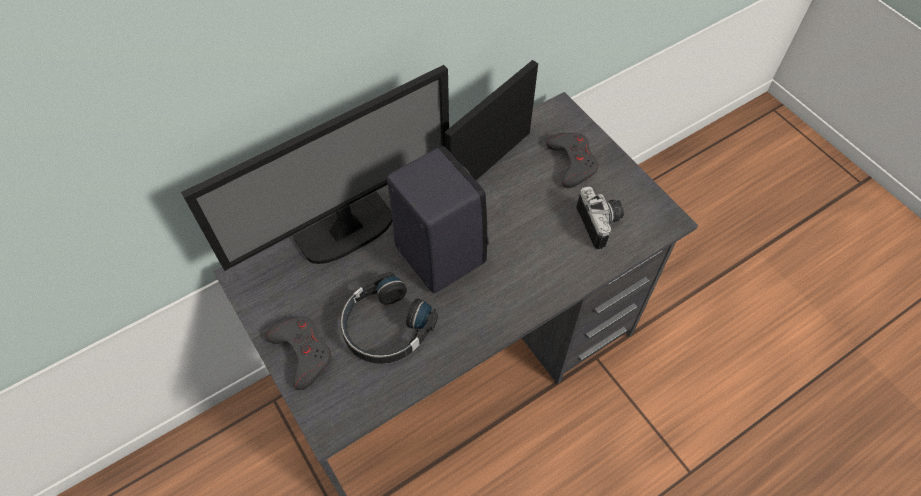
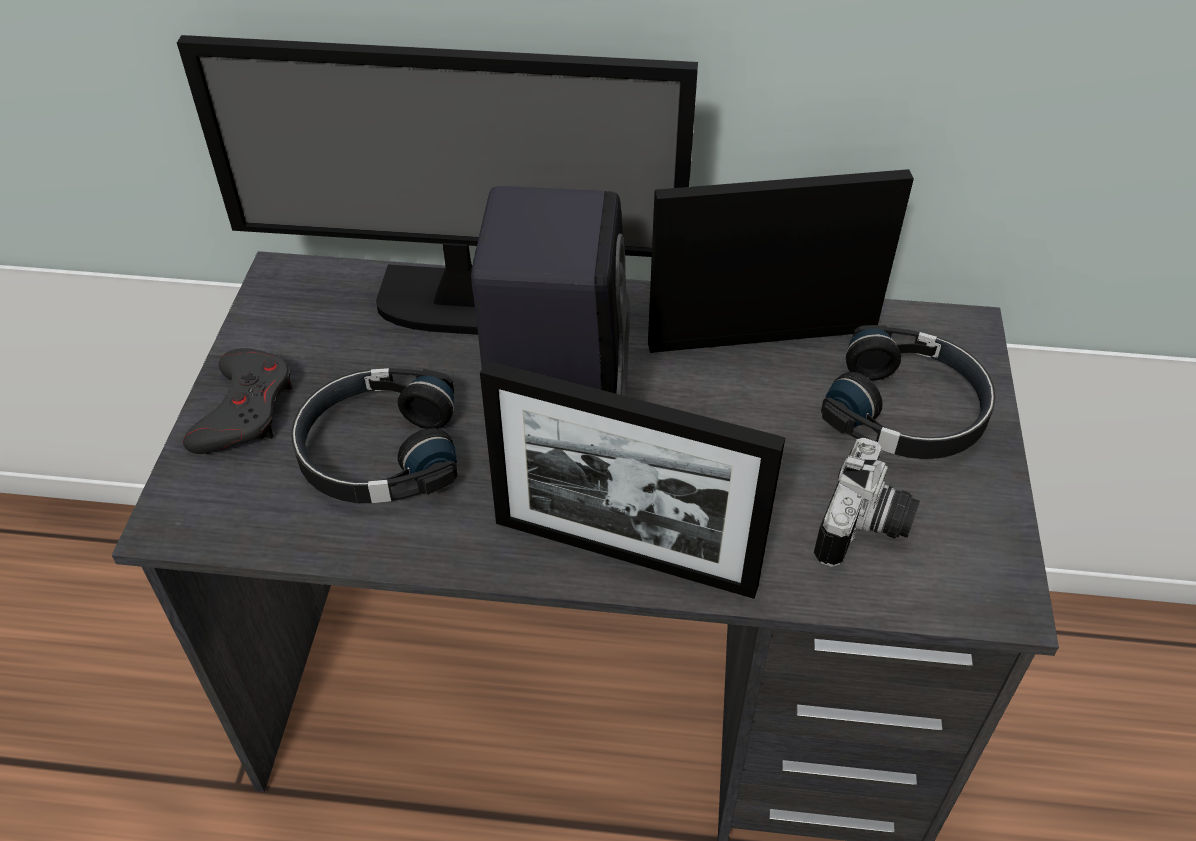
camera: 40 degrees right, 10 degrees down
grey game controller [546,133,599,188] -> black headphones [821,325,995,459]
none -> picture frame [480,361,785,599]

